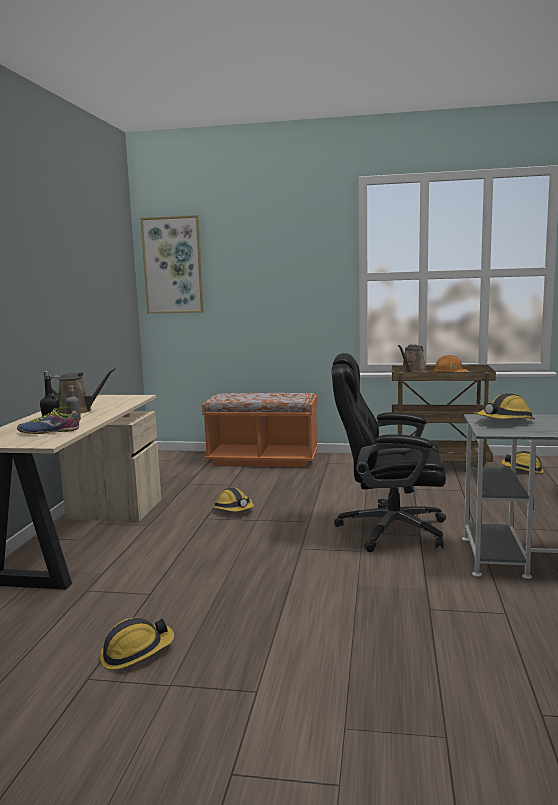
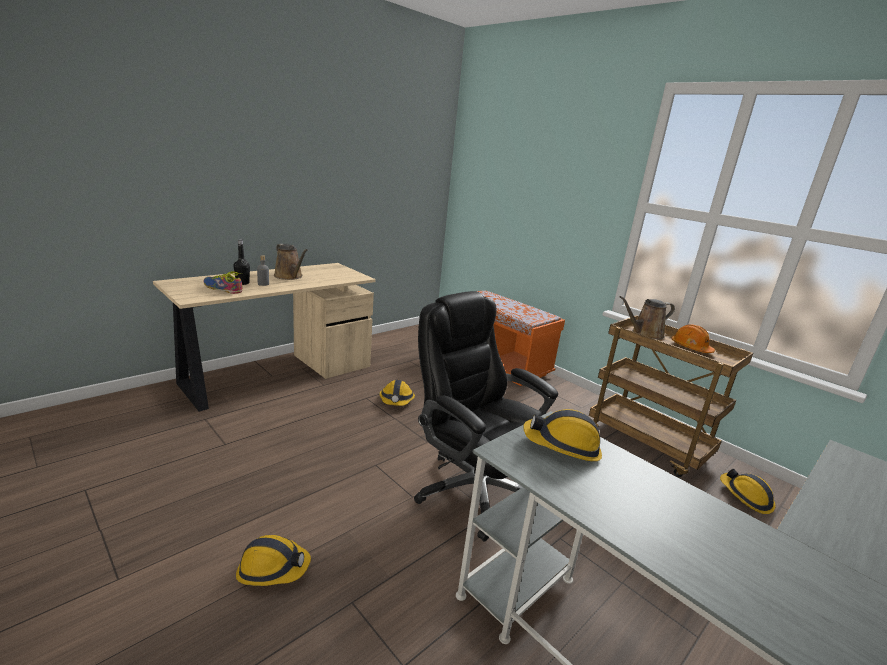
camera: 35 degrees right, 10 degrees up
hard hat [100,618,174,670] -> hard hat moved to [236,535,311,586]
picture [140,215,204,314] -> none

